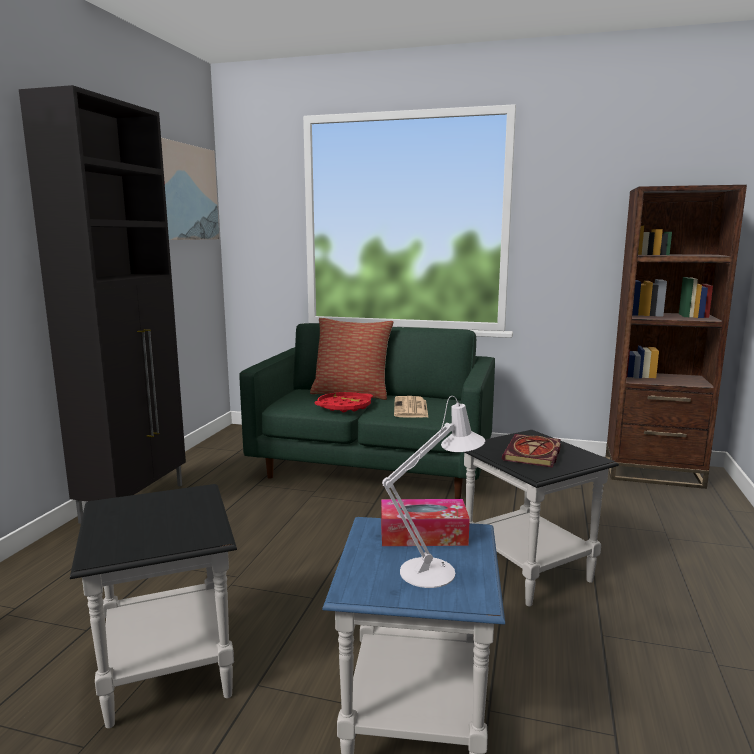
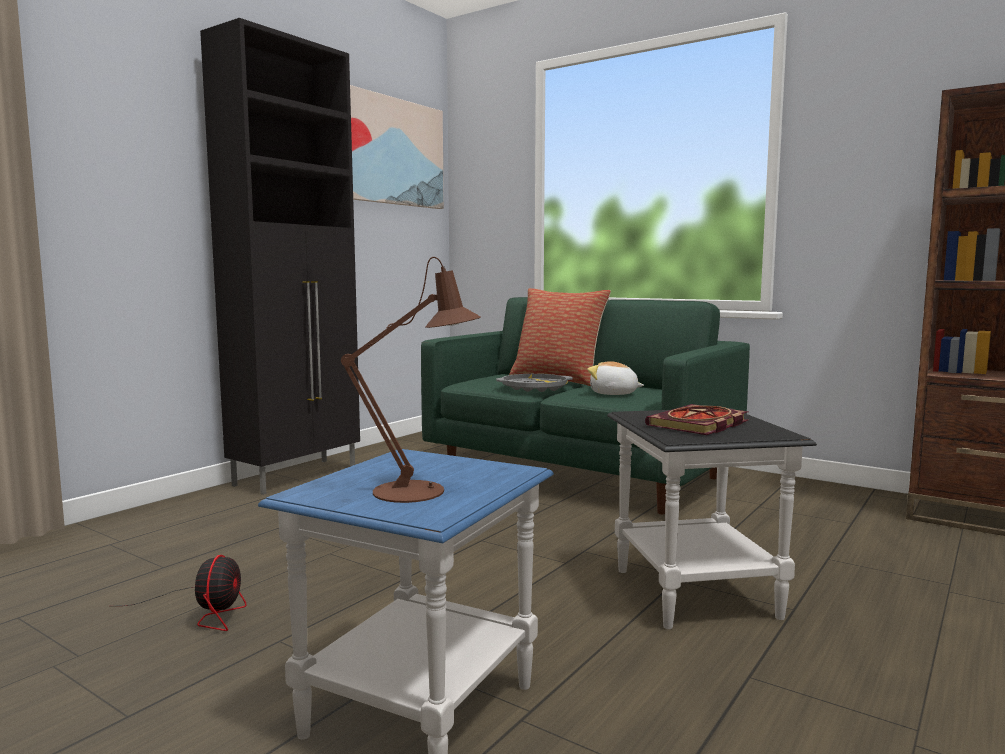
camera: 20 degrees right, 5 degrees down
black side table [70,484,237,728] -> fan [123,555,246,631]
red tray [314,392,373,412] -> grey tray [496,374,573,392]
tissue box [381,499,470,546] -> none
white table lamp [382,396,485,588] -> brown table lamp [341,257,481,503]
newspaper [394,396,429,418] -> plush toy [588,361,644,395]

